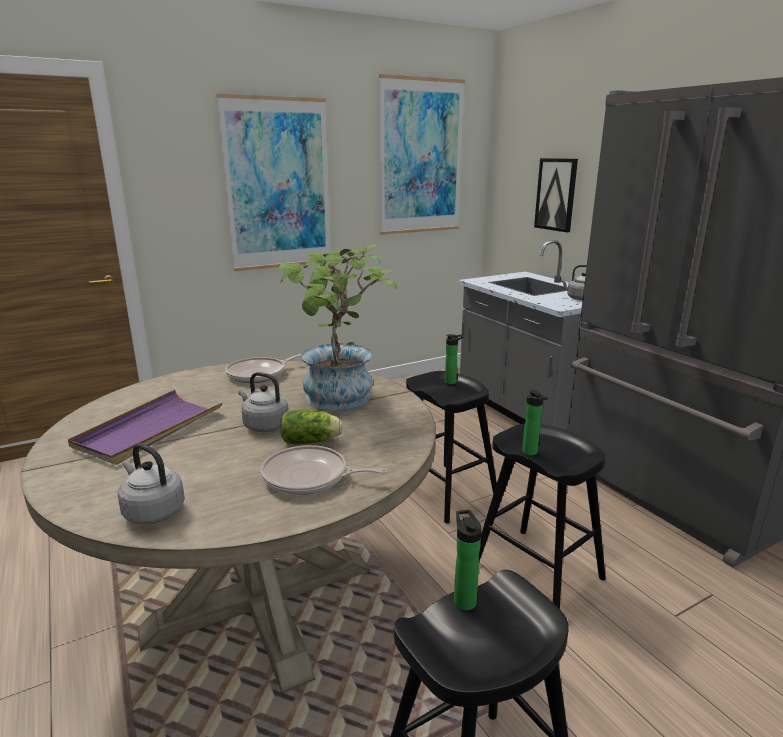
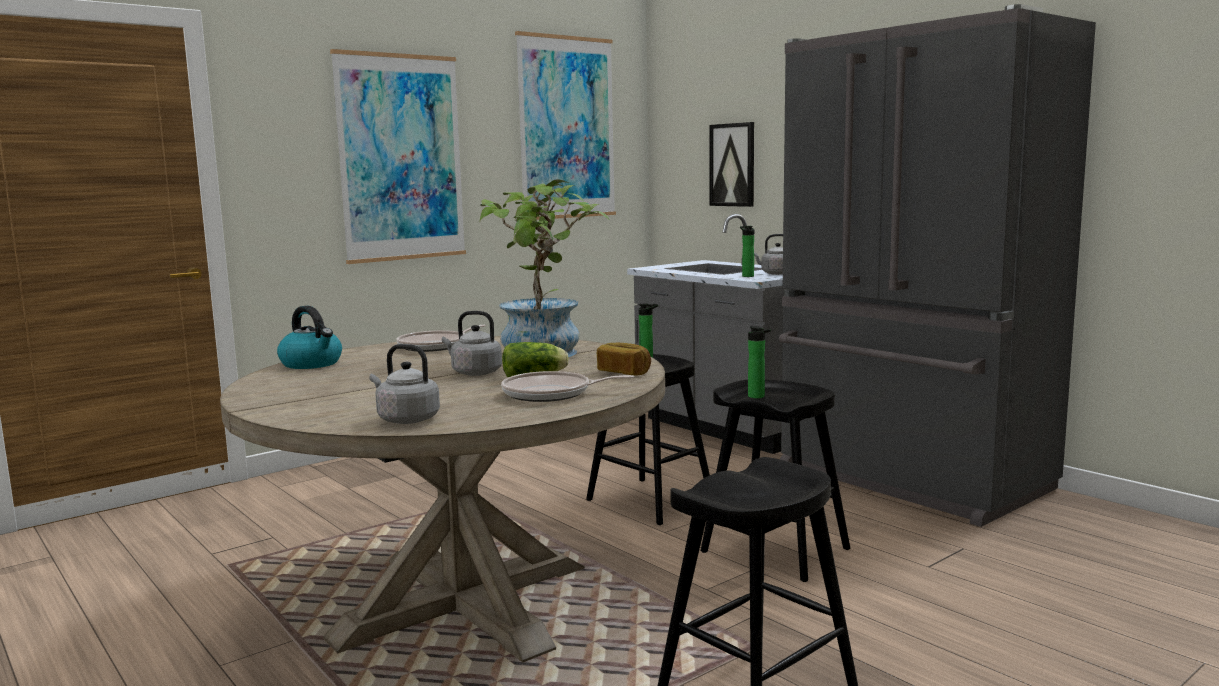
camera: 10 degrees left, 10 degrees down
purple tray [68,390,222,465] -> none
bottle [454,510,482,611] -> bottle moved to [740,226,754,277]
none -> kettle [277,306,342,369]
none -> bread [597,343,651,375]

